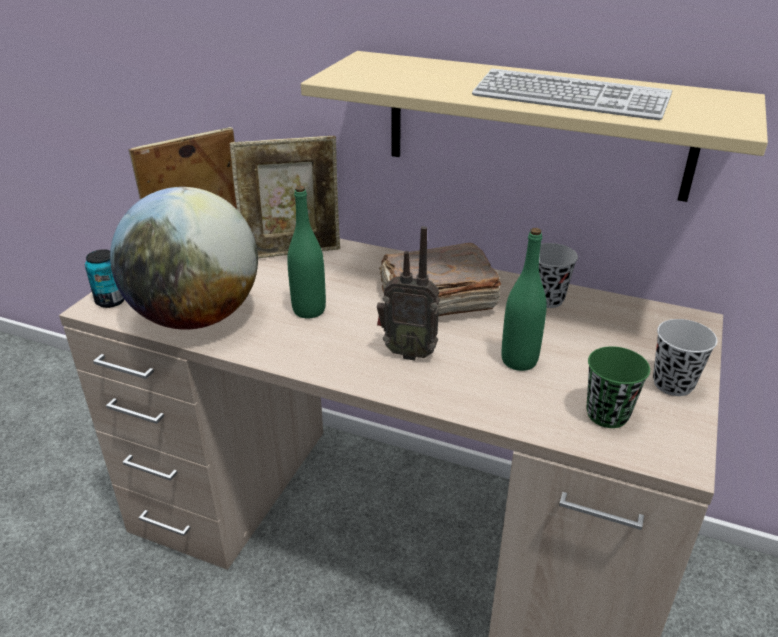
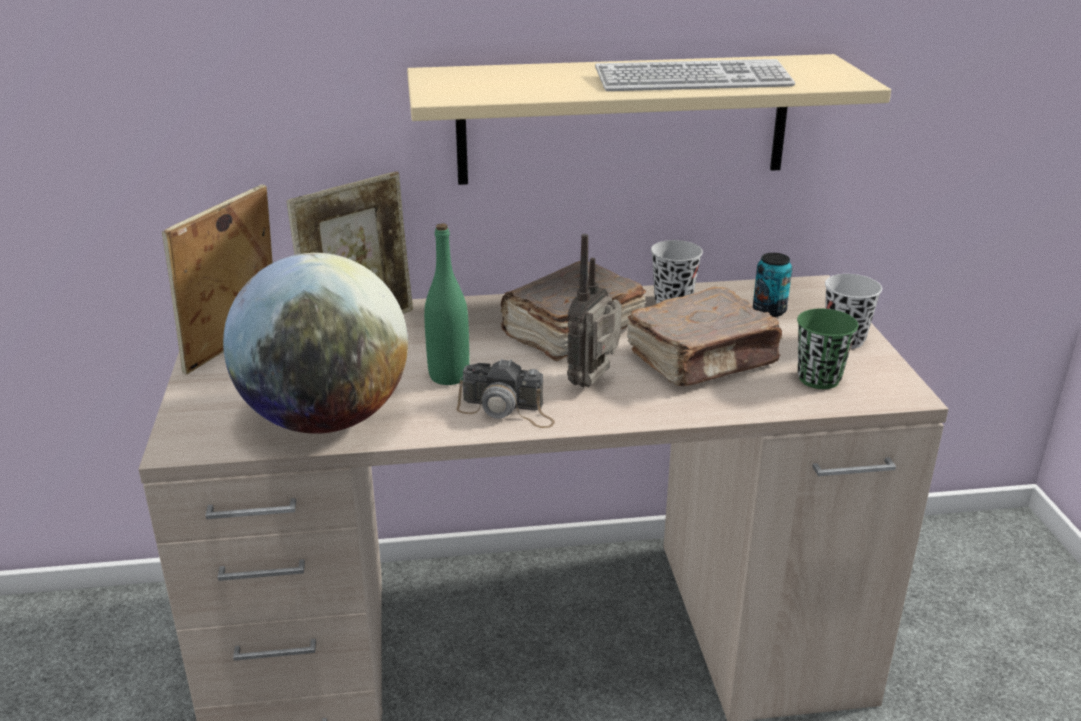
camera: 30 degrees left, 5 degrees down
can [85,249,125,308] -> can moved to [753,253,792,317]
radio [377,226,440,361] -> radio turned 135 degrees clockwise [567,234,622,387]
green bottle [502,228,547,371] -> brown book [627,287,783,386]
none -> camera [456,358,555,428]

